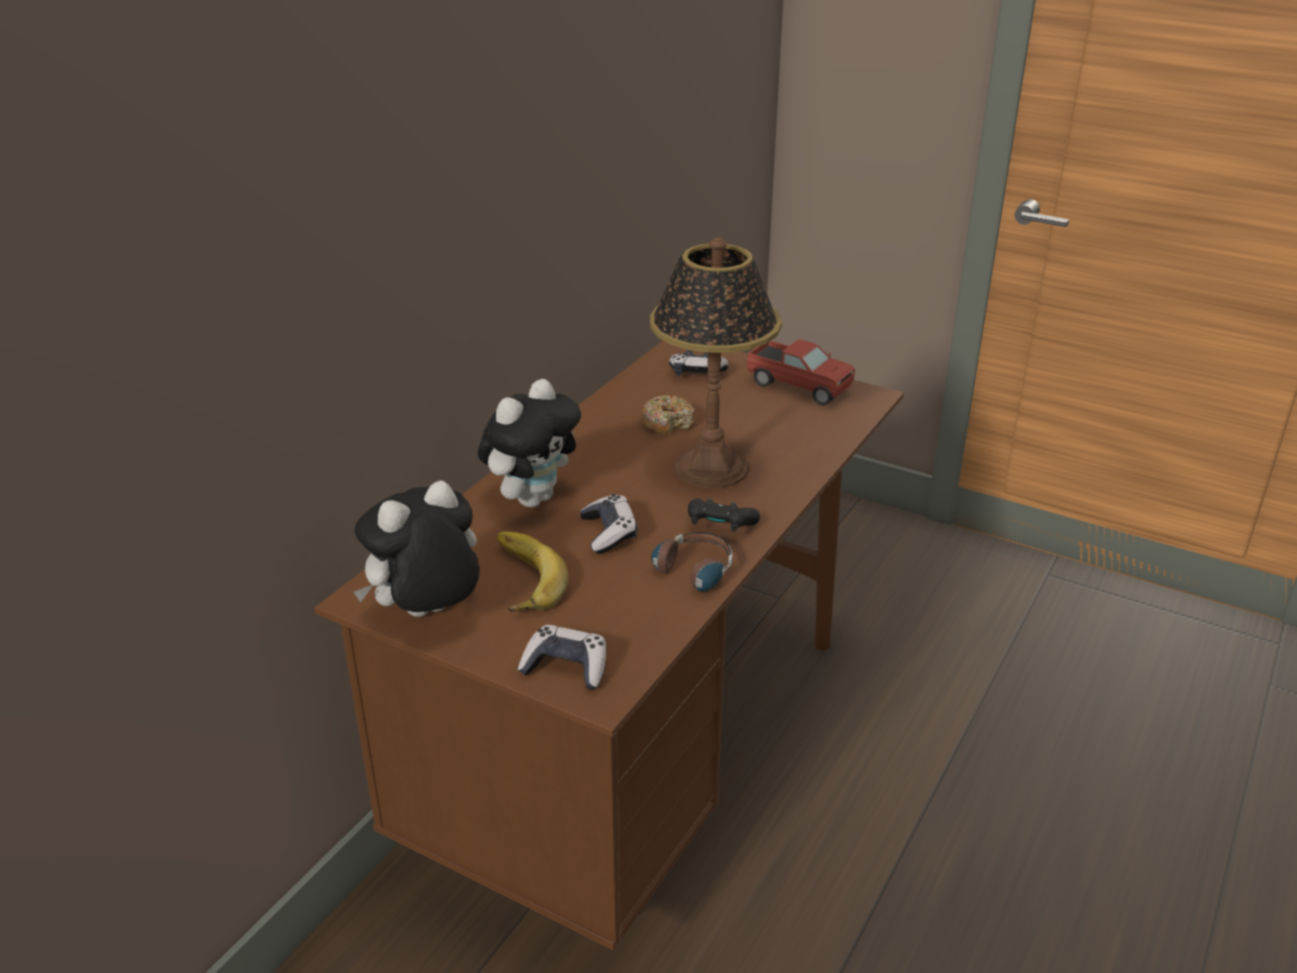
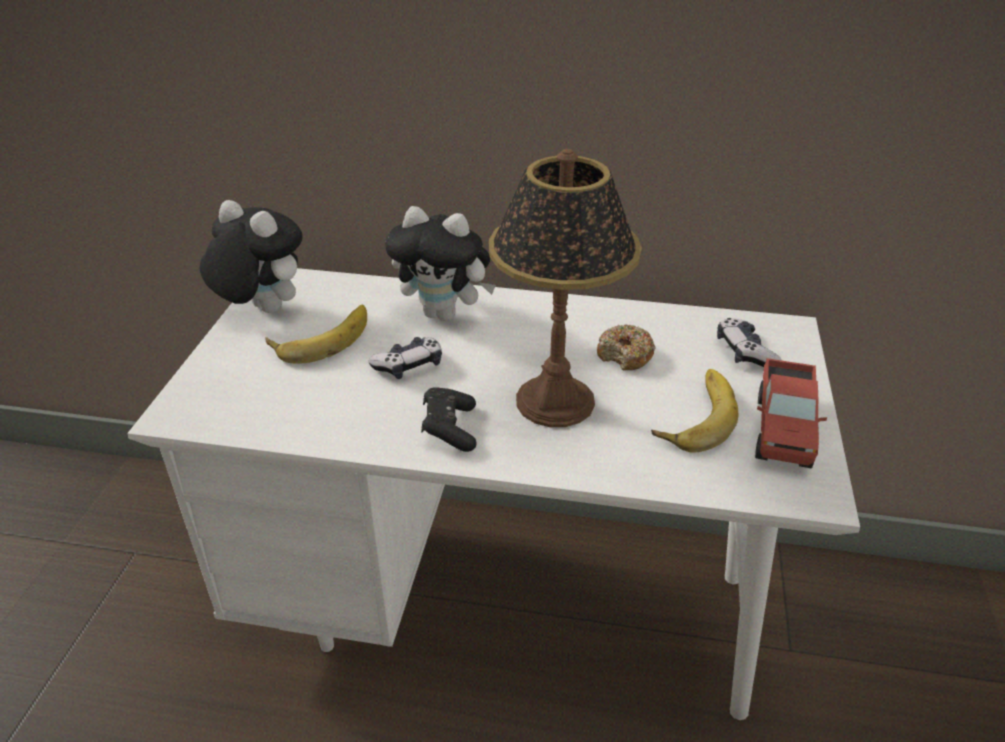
camera: 70 degrees right, 5 degrees up
brown desk [314,341,904,950] -> white desk [127,268,860,720]
game controller [518,625,606,690] -> none
headphones [635,532,733,592] -> none
none -> banana [651,369,738,453]

